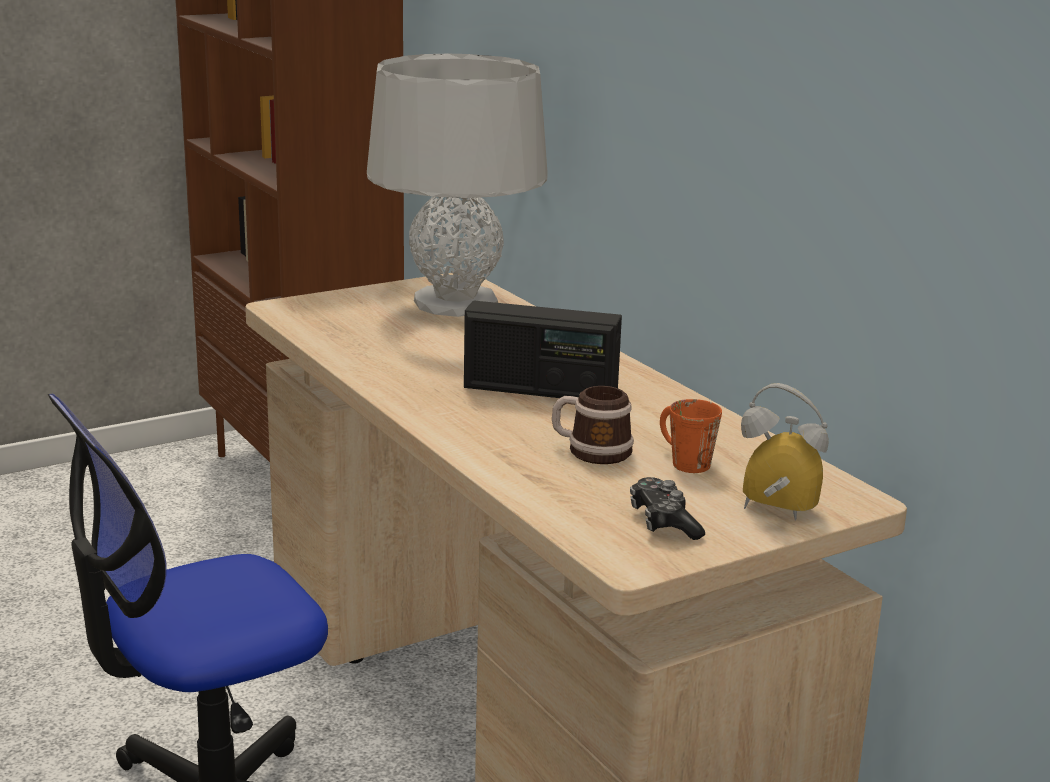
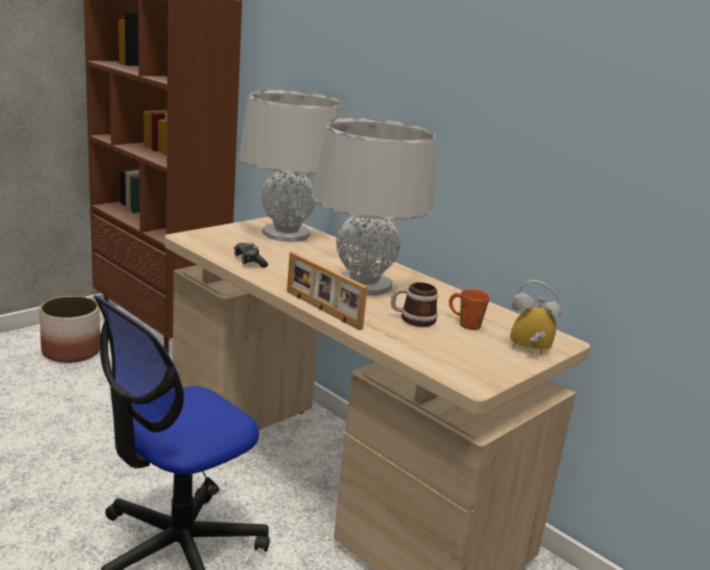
camera: 15 degrees left, 0 degrees up
radio [464,301,622,398] -> grey table lamp [312,118,435,295]
game controller [630,477,705,540] -> game controller moved to [234,243,268,268]
none -> planter [39,296,100,363]
none -> picture frame [287,252,368,330]

